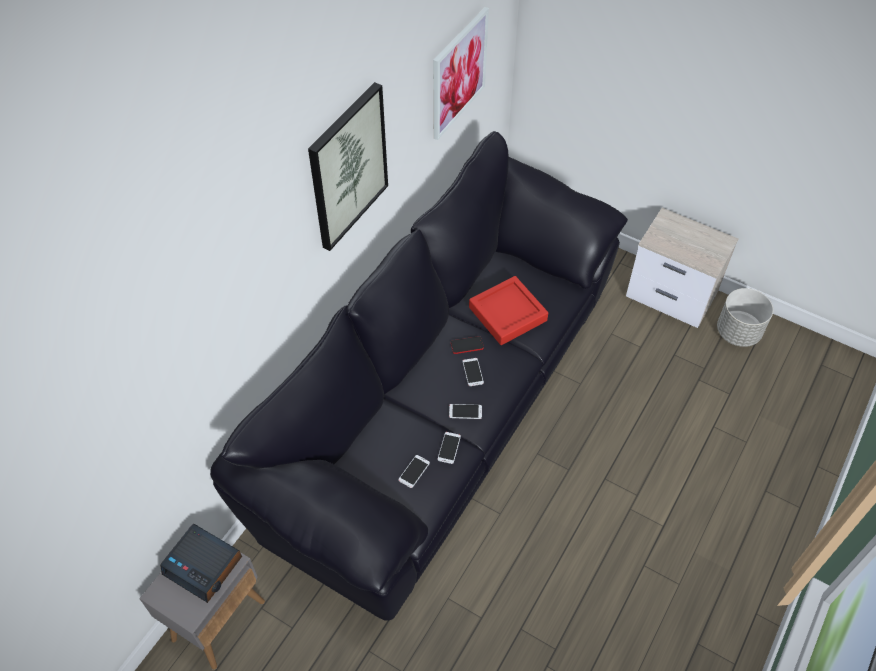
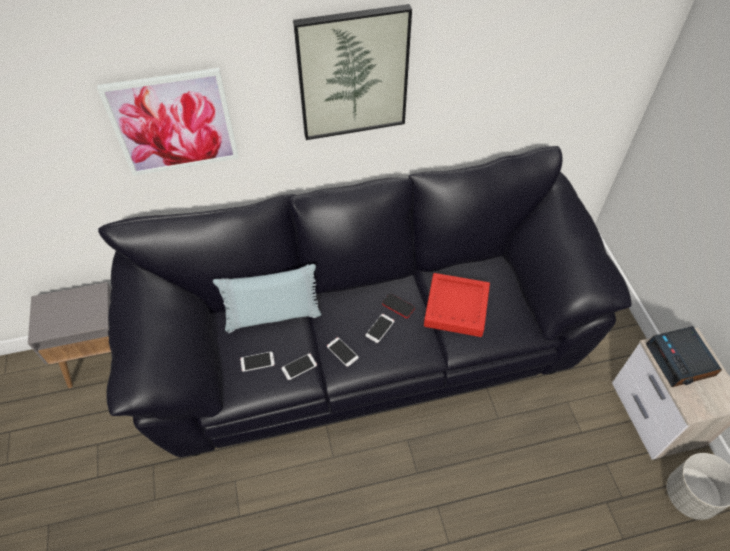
camera: 45 degrees right, 0 degrees up
alarm clock [160,524,242,603] -> alarm clock moved to [646,326,722,387]
picture [433,7,489,140] -> picture moved to [97,67,239,176]
none -> blue pillow [213,264,321,333]

